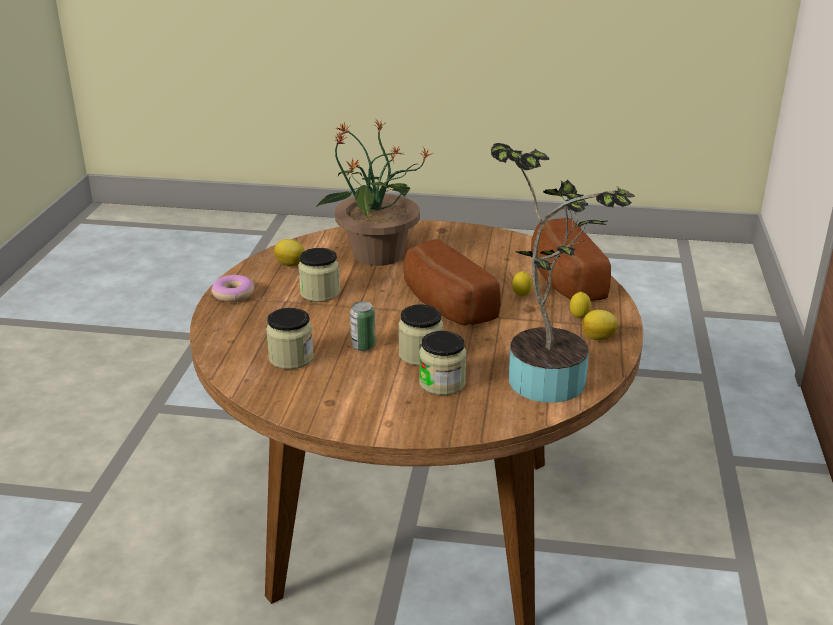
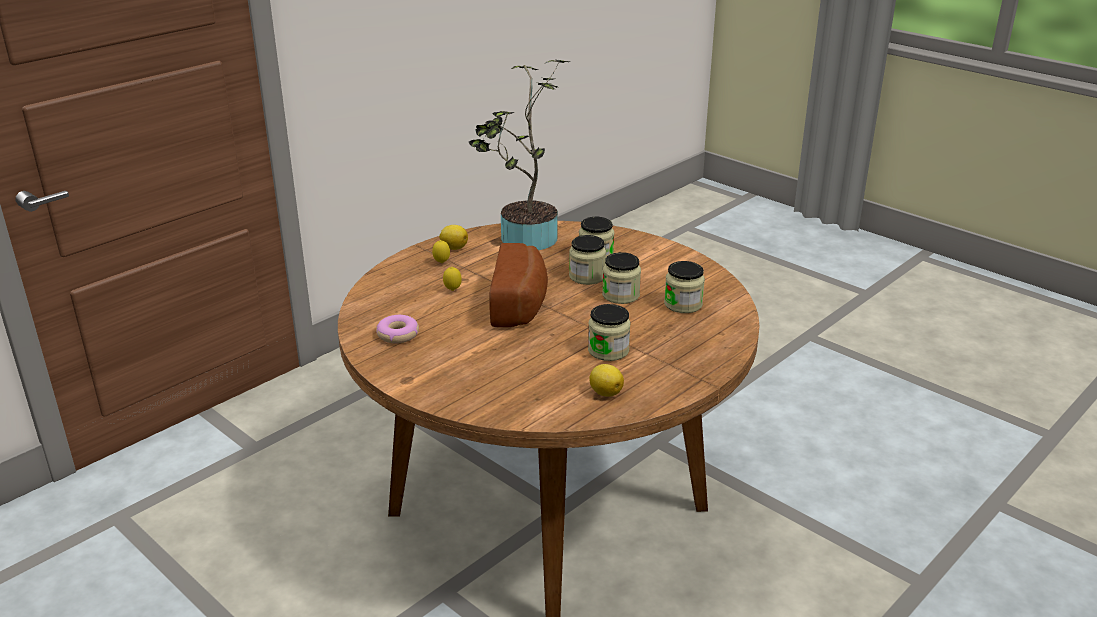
camera: 145 degrees left, 0 degrees up
donut [211,275,254,302] -> donut moved to [376,315,419,343]
potted plant [315,120,433,266] -> none
can [350,301,376,351] -> jar [602,252,641,304]
bread [531,218,611,301] -> none

